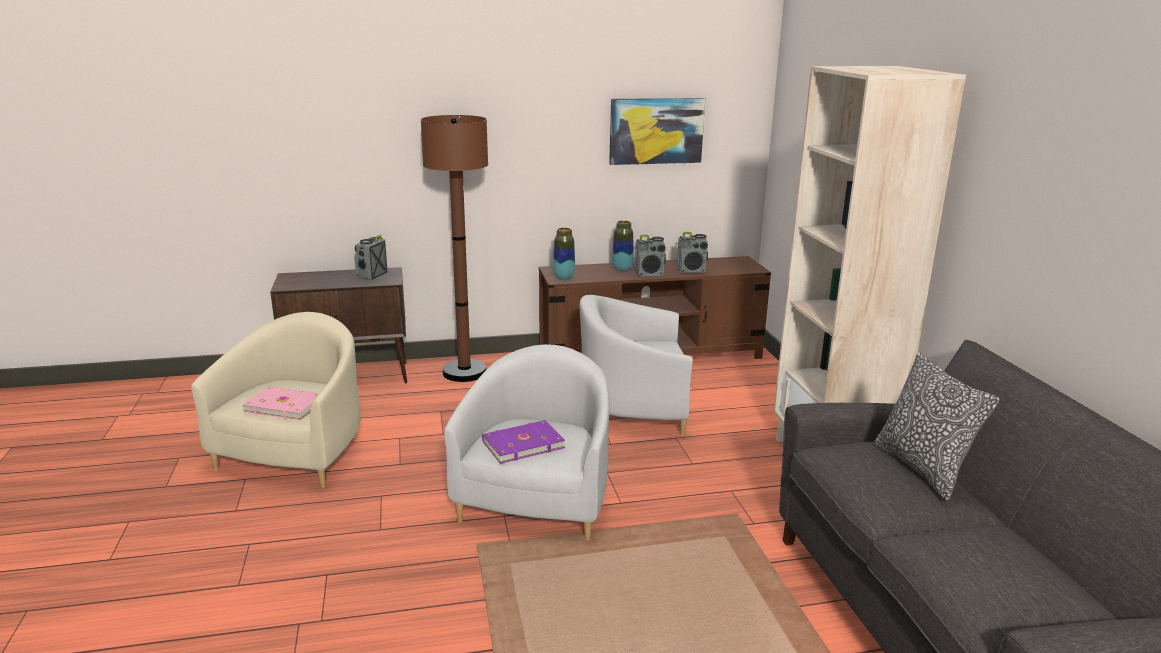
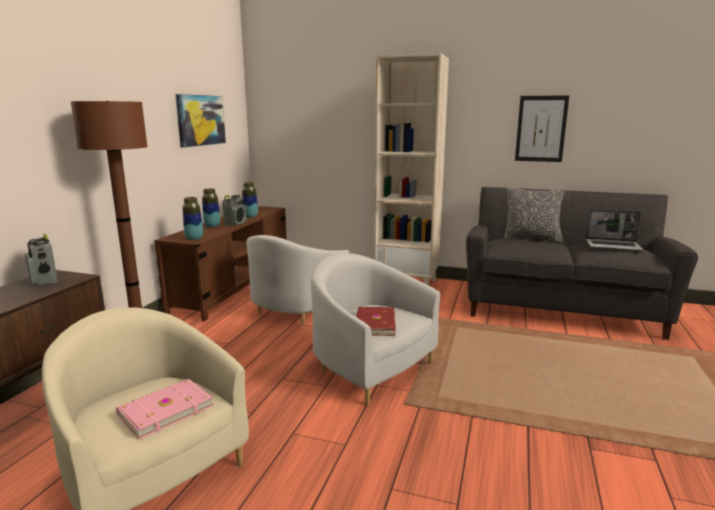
camera: 60 degrees left, 5 degrees down
purple book [482,420,565,464] -> red book [357,307,395,336]
radio [677,232,708,273] -> vase [242,182,258,218]
none -> picture [515,95,569,162]
none -> laptop [586,209,643,251]

